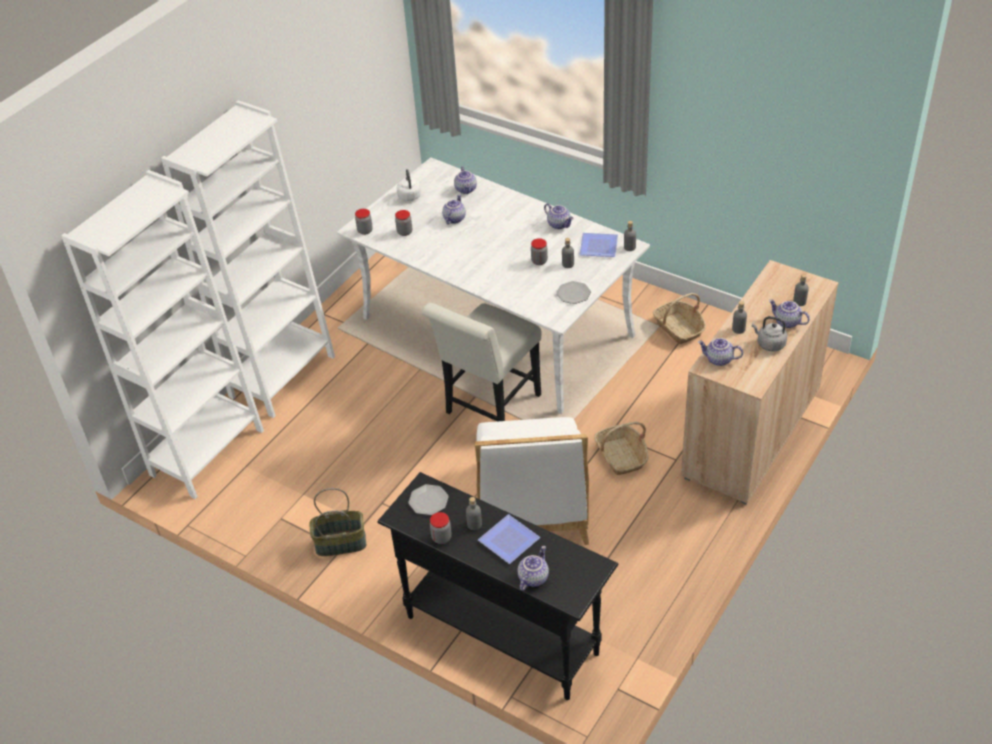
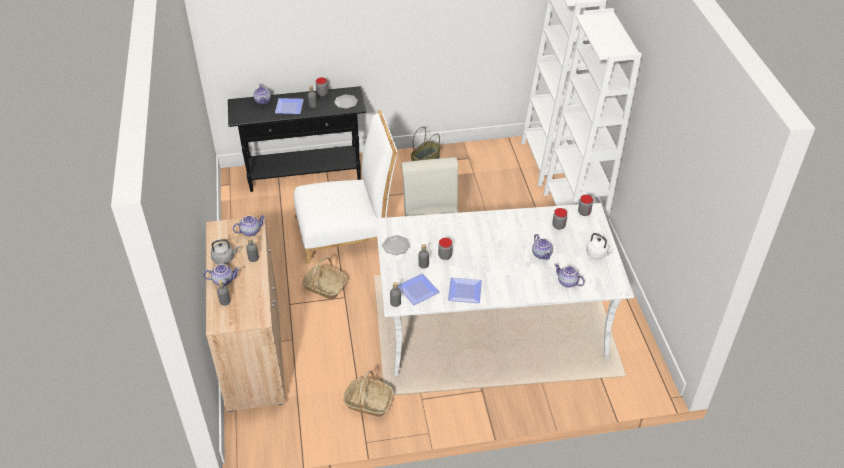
camera: 135 degrees right, 0 degrees up
white chair [475,417,589,545] -> white chair turned 120 degrees clockwise [294,110,397,264]
teapot [544,203,573,229] -> plate [448,277,482,303]

